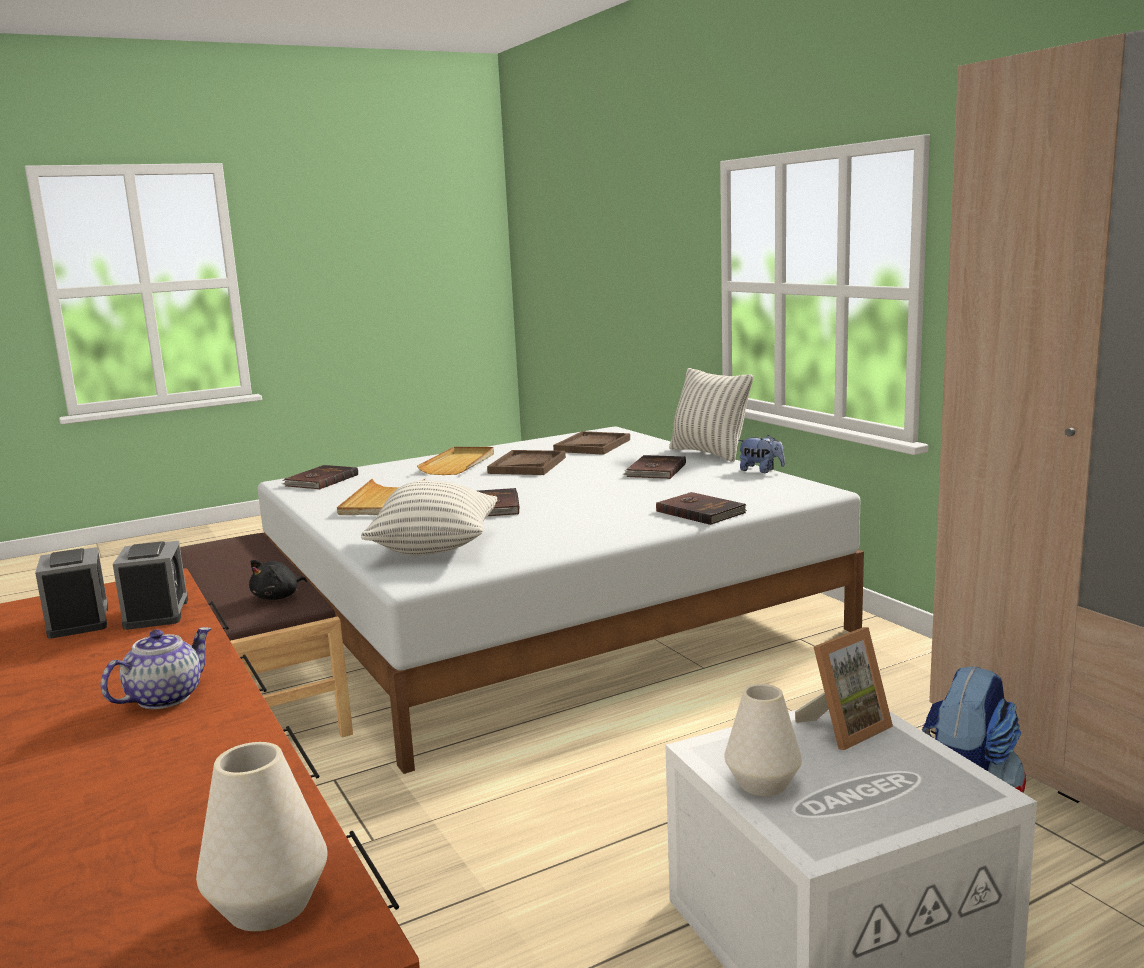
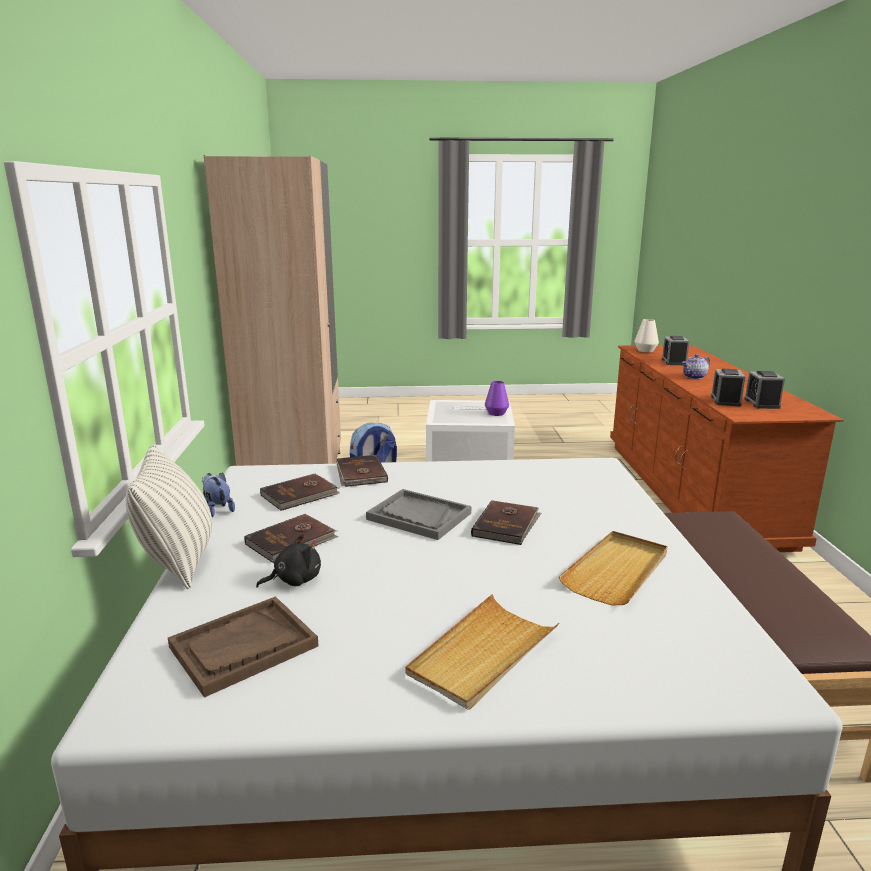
camera: 155 degrees left, 5 degrees up
black plush toy [249,560,307,600] -> black plush toy moved to [256,534,321,588]
brown book [282,465,358,490] -> brown book moved to [260,473,340,511]
pillow [361,480,497,555] -> none
brown tray [487,450,566,475] -> none
white vase [725,684,802,796] -> purple vase [485,381,509,416]
picture frame [795,627,893,750] -> none
none -> grey tray [366,489,471,540]
none -> alarm clock [662,336,689,365]

